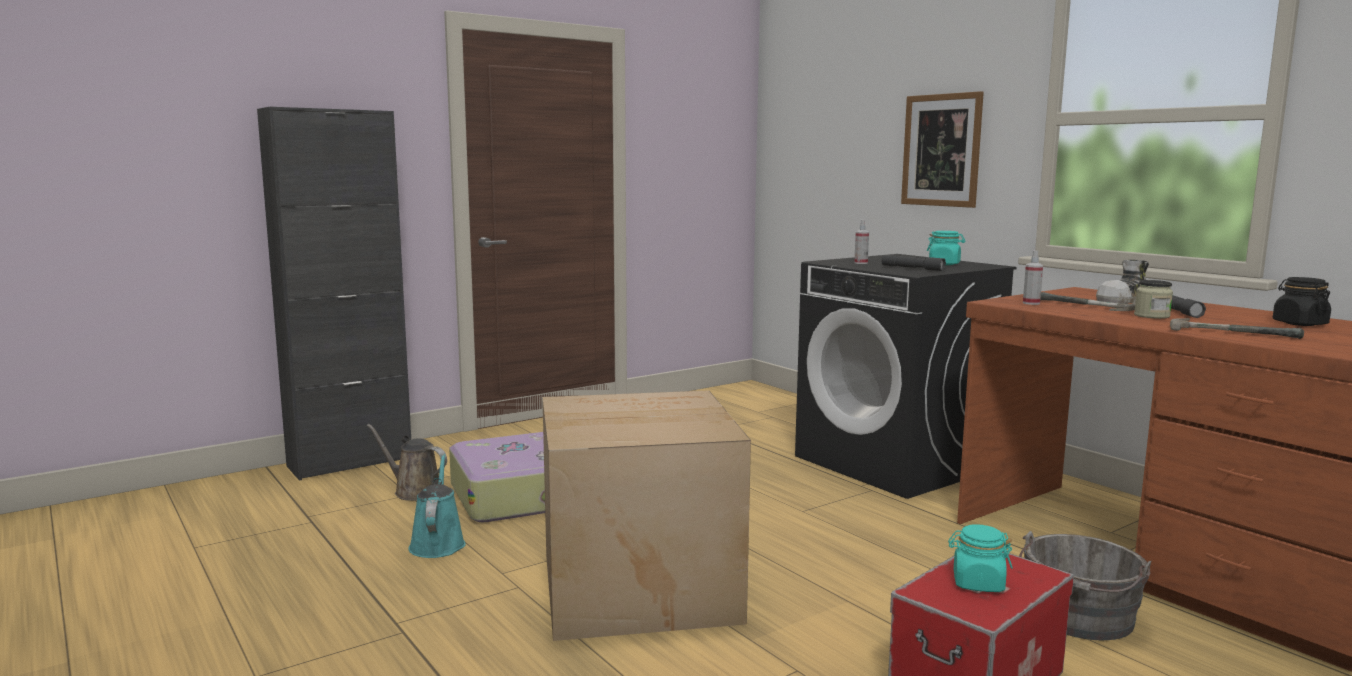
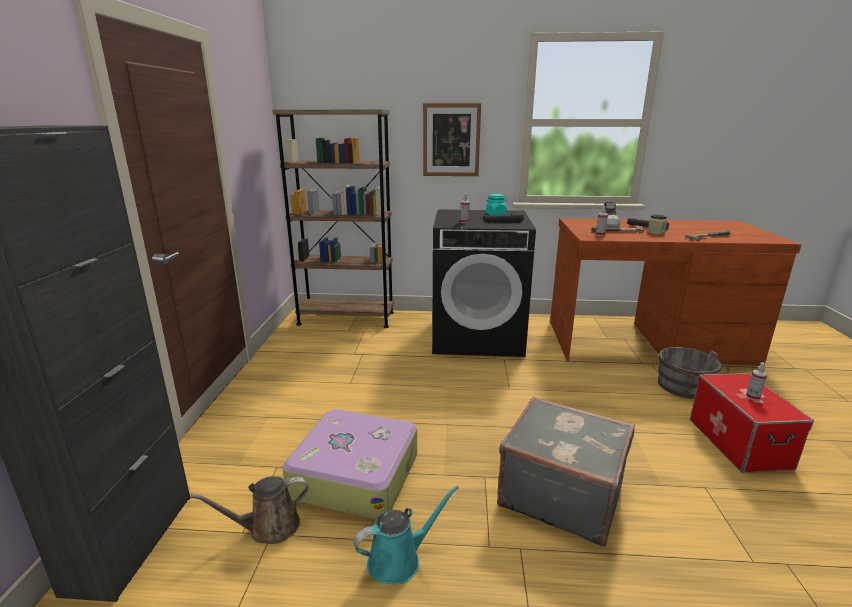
camera: 50 degrees left, 10 degrees up
turquoise watering can [408,454,466,558] -> turquoise watering can turned 120 degrees clockwise [353,486,459,585]
cardboard box [542,390,751,641] -> grey suitcase [497,397,635,547]
turquoise jar [948,524,1012,592] -> spray bottle [746,362,767,401]
black jar [1272,277,1331,326] -> none
none -> brown bookcase [272,110,394,328]

